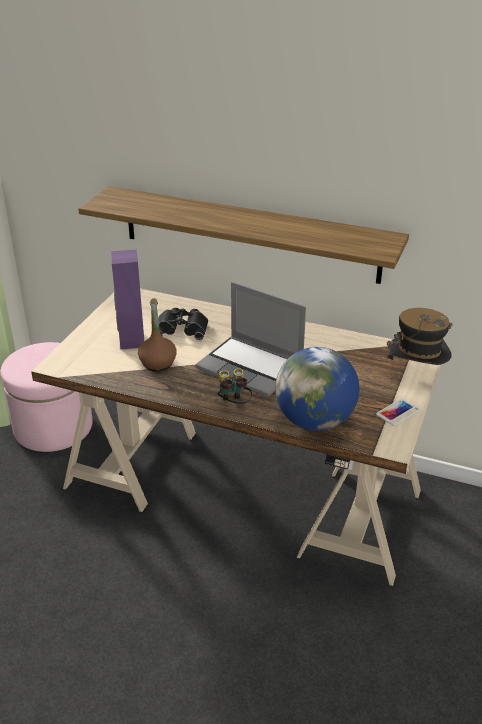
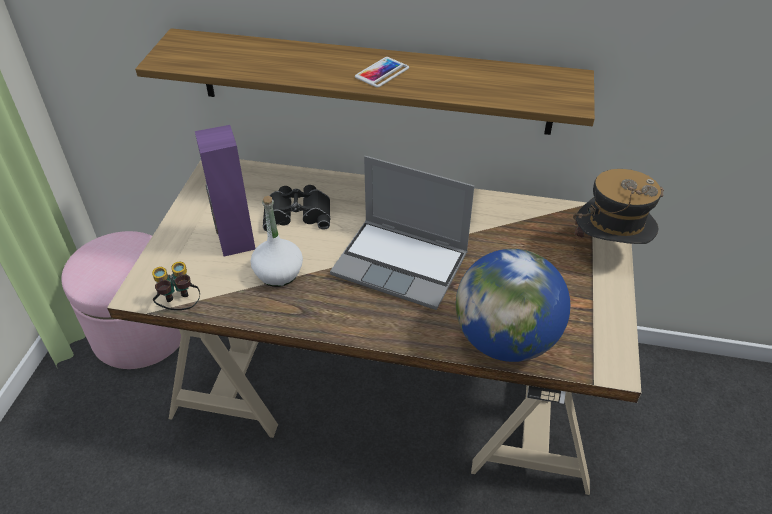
camera: 10 degrees left, 10 degrees up
brown bottle [138,298,177,371] -> white bottle [251,196,303,287]
binoculars [217,368,252,404] -> binoculars moved to [152,262,200,310]
phone [376,398,420,426] -> phone moved to [355,57,409,87]

